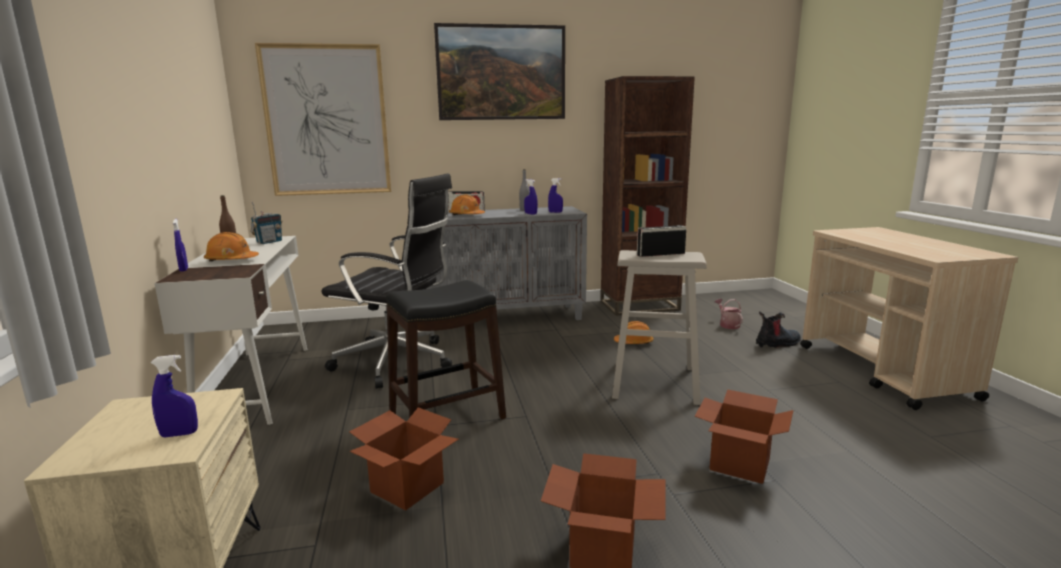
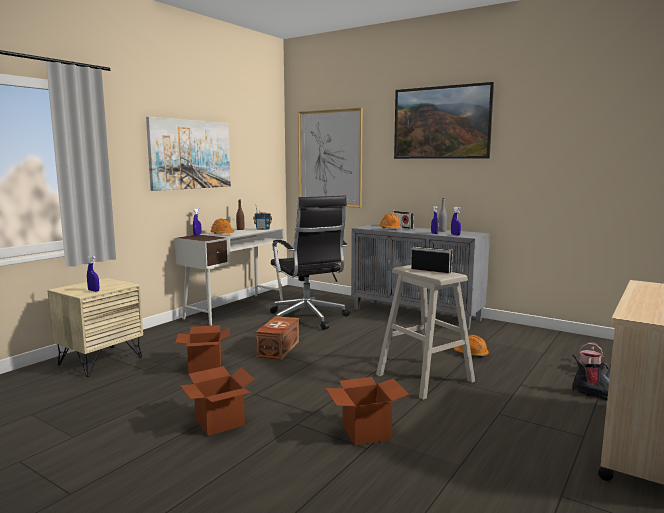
camera: 45 degrees right, 5 degrees down
black stool [386,280,506,419] -> brown storage box [256,316,299,360]
brown bookcase [600,76,695,316] -> none
none -> picture [146,117,231,191]

